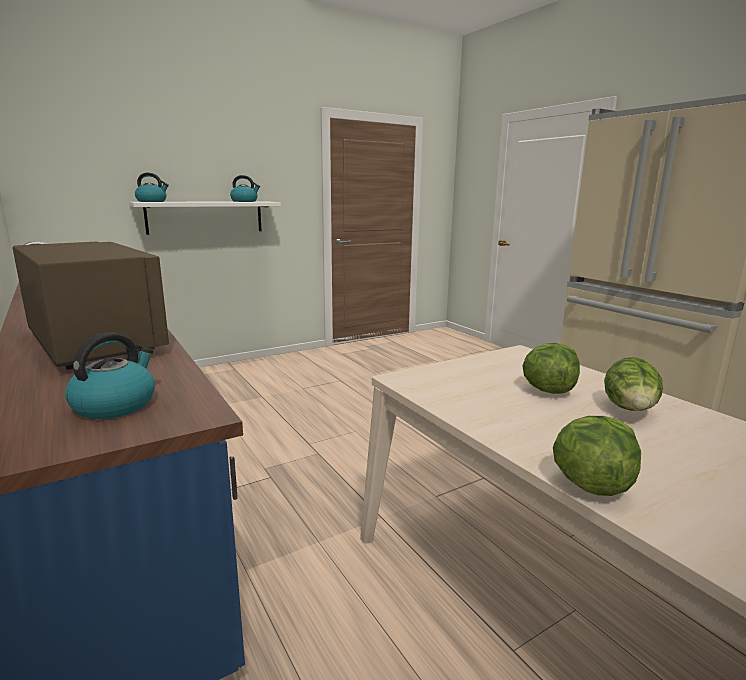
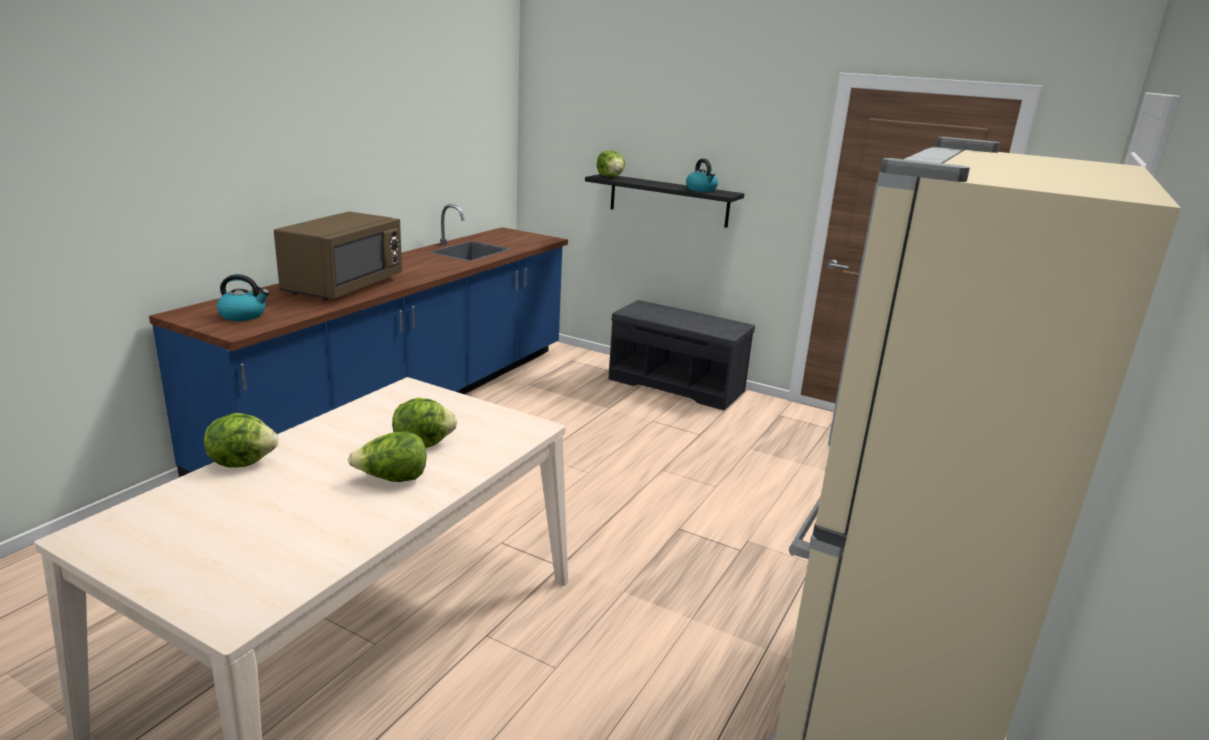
camera: 60 degrees right, 5 degrees up
white shelf [129,202,281,235] -> black shelf [585,174,744,228]
kettle [135,173,169,202] -> lettuce [597,150,625,177]
none -> grey bench [608,300,755,411]

